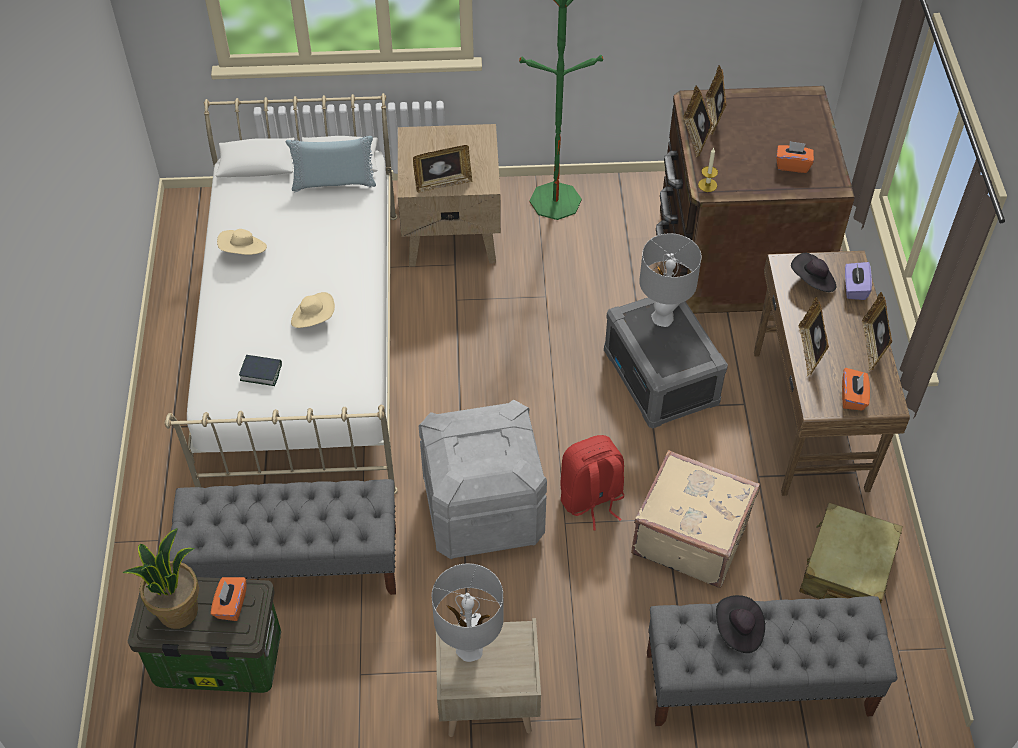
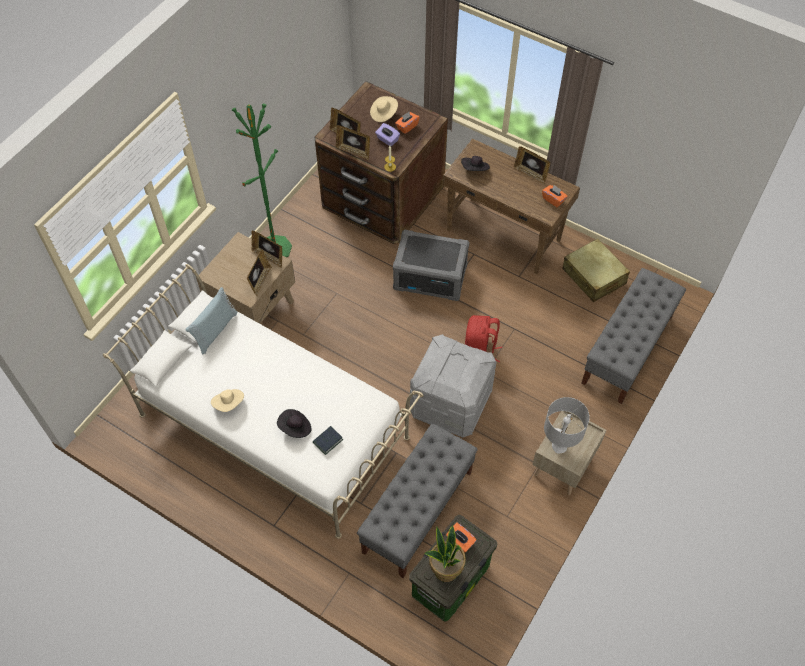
camera: 55 degrees left, 5 degrees up
beige hat [291,292,335,328] -> beige hat moved to [370,96,398,122]
beige suitcase [631,450,760,588] -> none
grey table lamp [639,233,701,327] -> none
black hat [716,595,765,653] -> black hat moved to [277,409,312,438]
picture frame [799,297,829,376] -> picture frame moved to [251,230,282,268]
purple tissue box [845,262,872,300] -> purple tissue box moved to [375,123,400,146]

